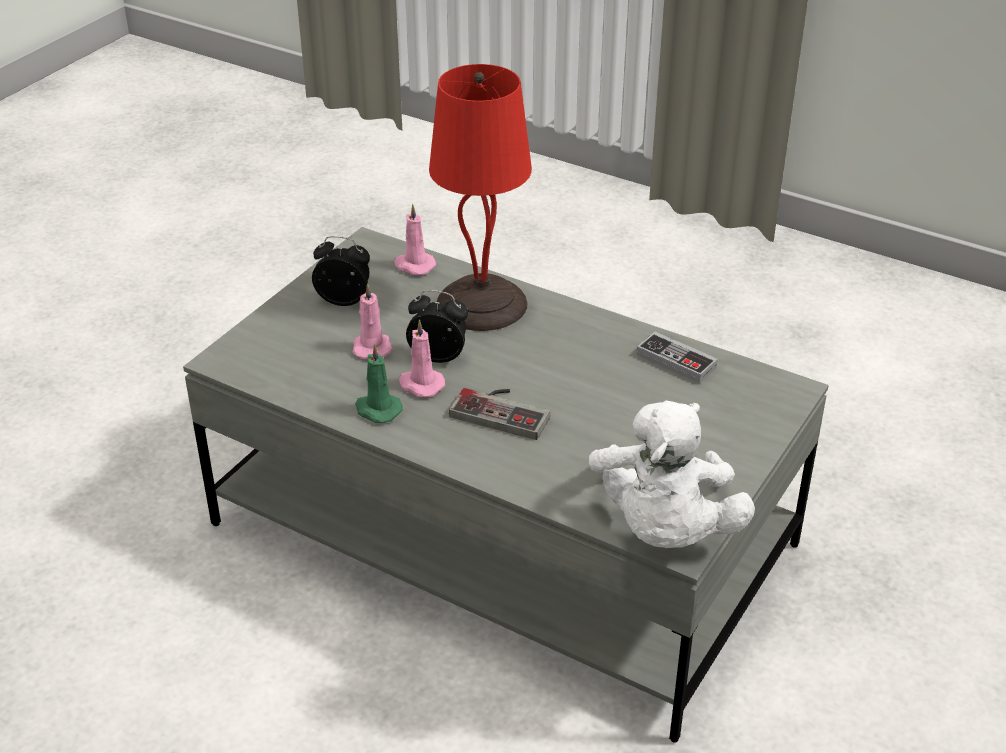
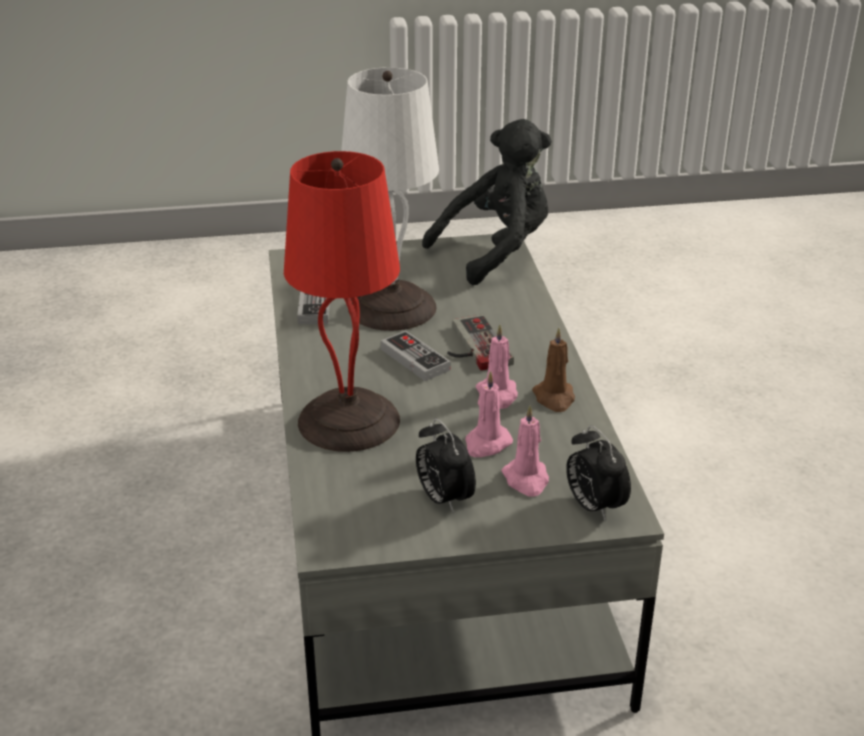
camera: 130 degrees left, 5 degrees down
green candle [356,344,403,423] -> brown candle [532,328,575,412]
pink candle [394,204,436,275] -> pink candle moved to [502,405,549,497]
alarm clock [406,290,468,363] -> alarm clock moved to [566,425,631,522]
white plush toy [589,400,755,548] -> black plush toy [422,119,552,285]
none -> white table lamp [341,67,439,331]
none -> game controller [381,331,450,381]

